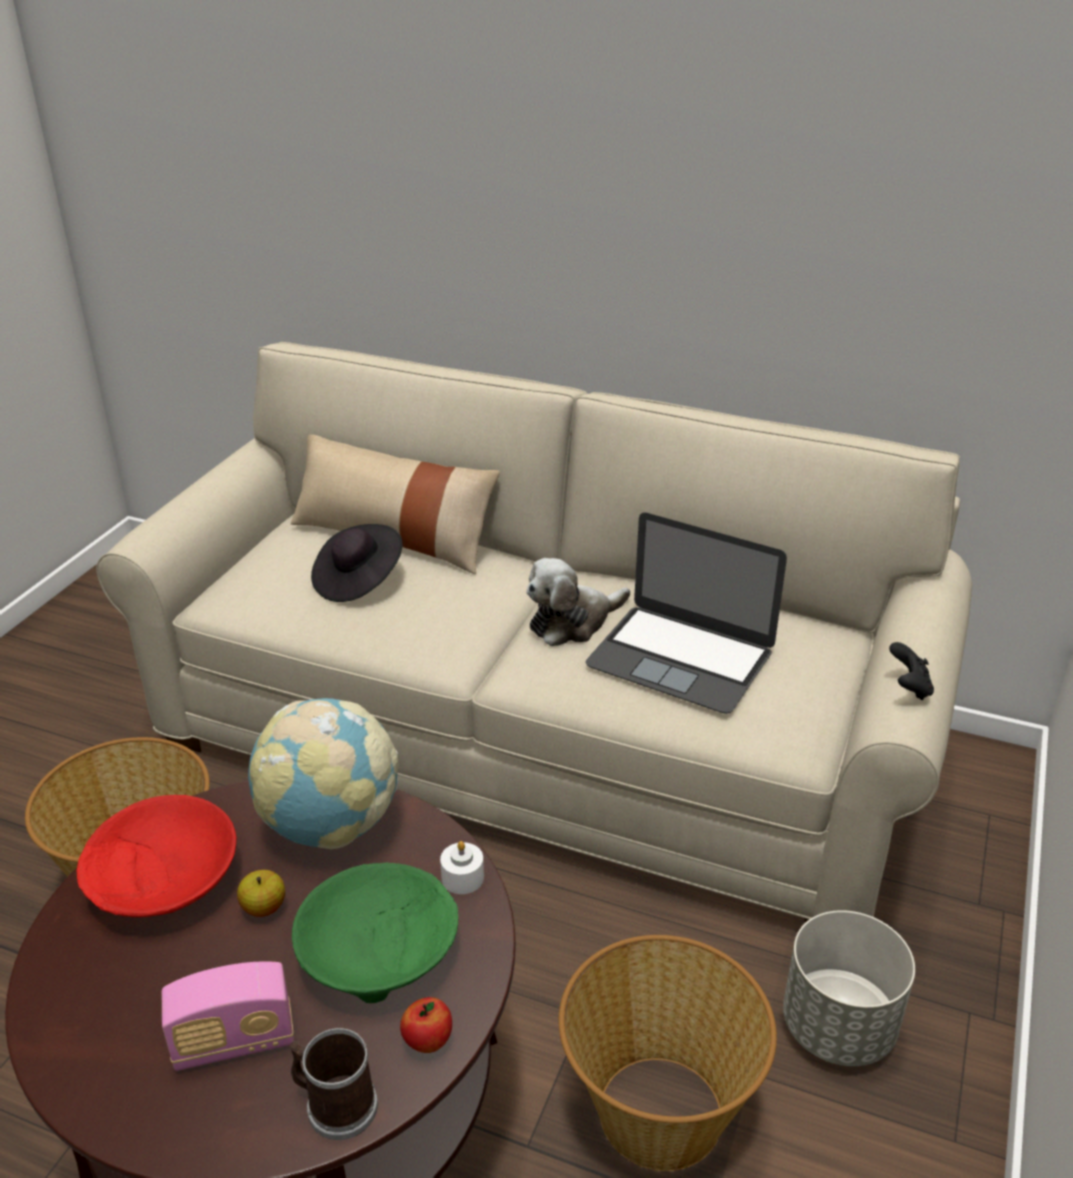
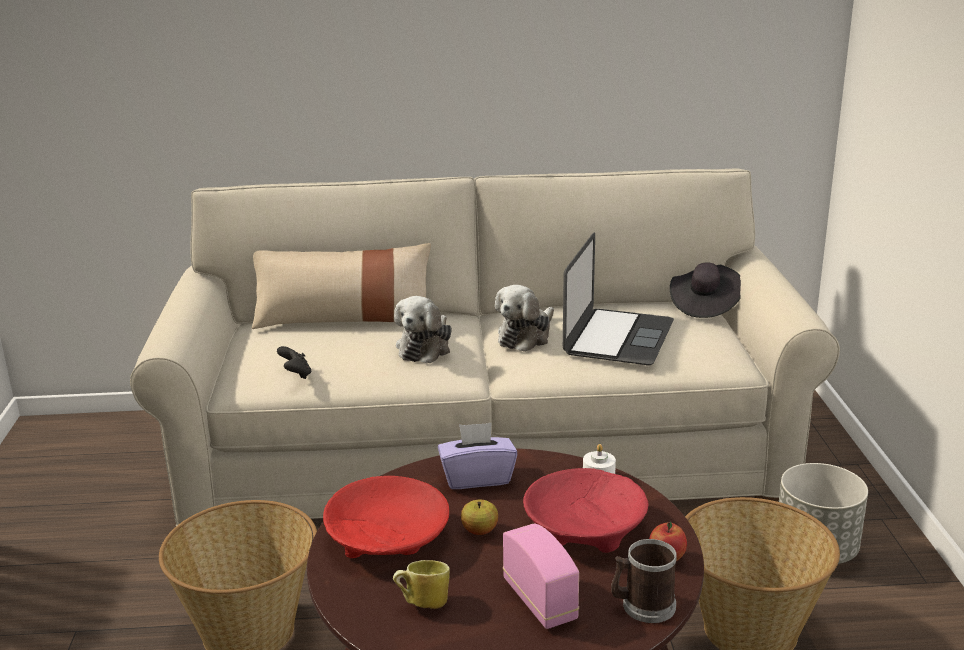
camera: 25 degrees left, 10 degrees down
radio [162,962,294,1071] -> radio turned 75 degrees counterclockwise [503,523,579,629]
globe [248,698,398,849] -> purple tissue box [438,423,518,489]
green bowl [292,863,458,1003] -> red bowl [523,468,649,553]
black hat [311,524,403,602] -> black hat moved to [670,263,741,318]
laptop [586,513,787,714] -> laptop turned 75 degrees counterclockwise [563,232,674,365]
black game controller [889,642,934,700] -> black game controller moved to [277,346,312,379]
none -> mug [393,560,450,609]
none -> plush toy [394,296,452,363]

